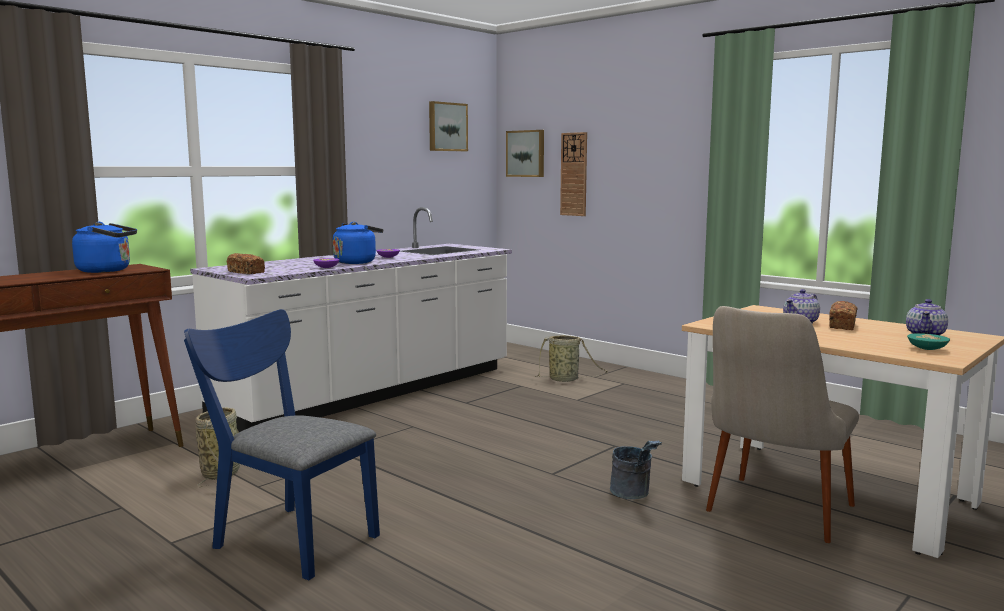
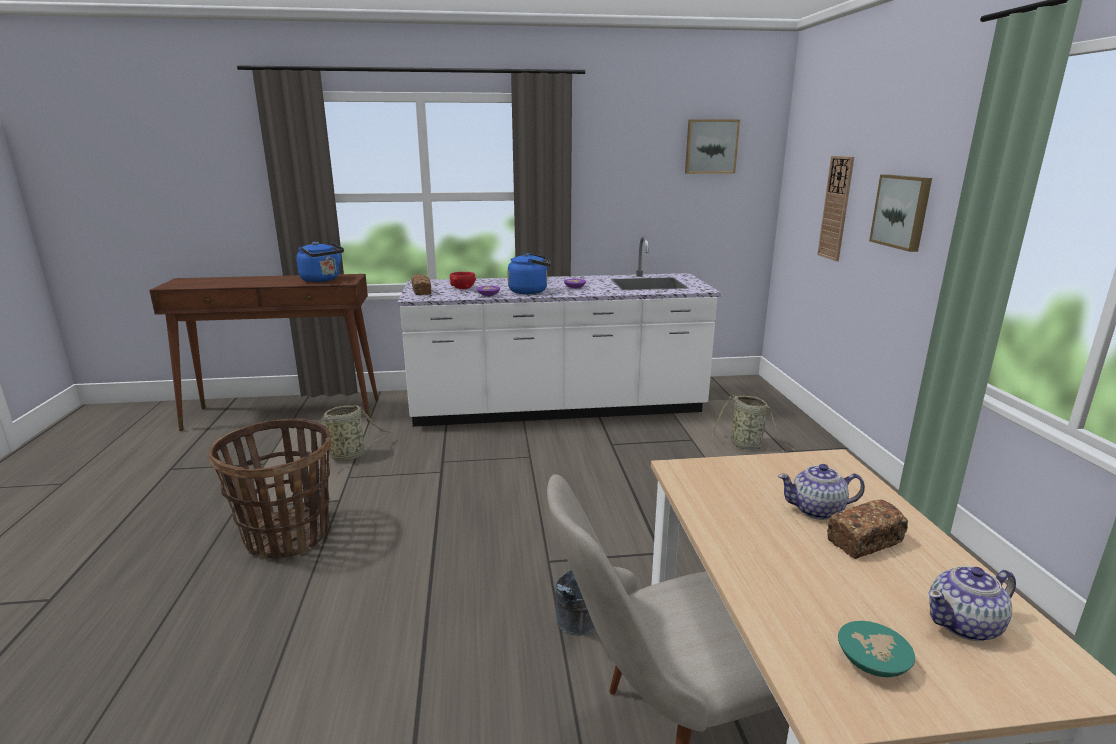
camera: 40 degrees right, 10 degrees up
blue chair [184,309,380,580] -> basket [209,419,331,560]
picture [506,130,544,177] -> picture moved to [869,174,932,252]
none -> red bowl [450,272,476,289]

